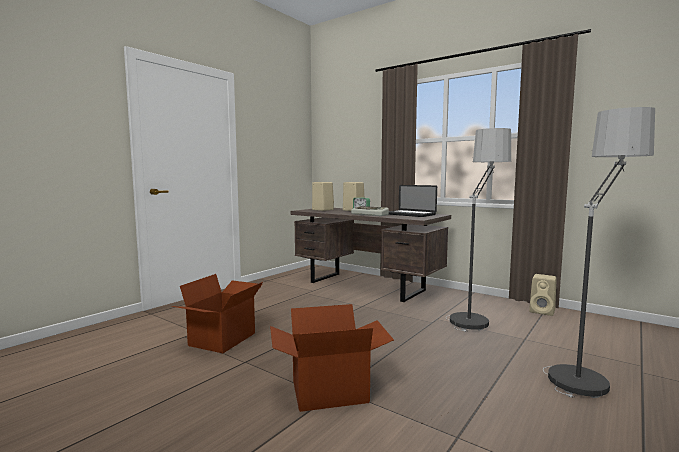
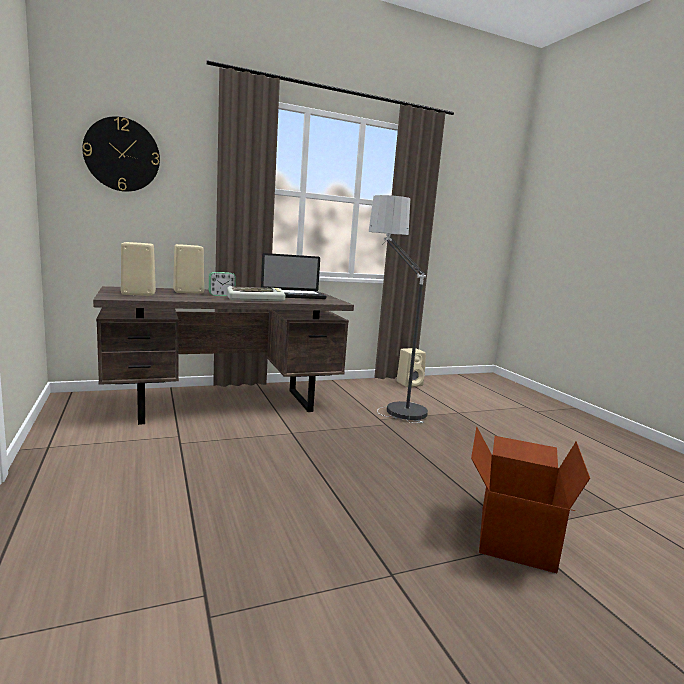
camera: 60 degrees left, 5 degrees up
cardboard box [171,274,263,353] -> none
floor lamp [543,107,655,398] -> none
none -> wall clock [82,116,160,192]

